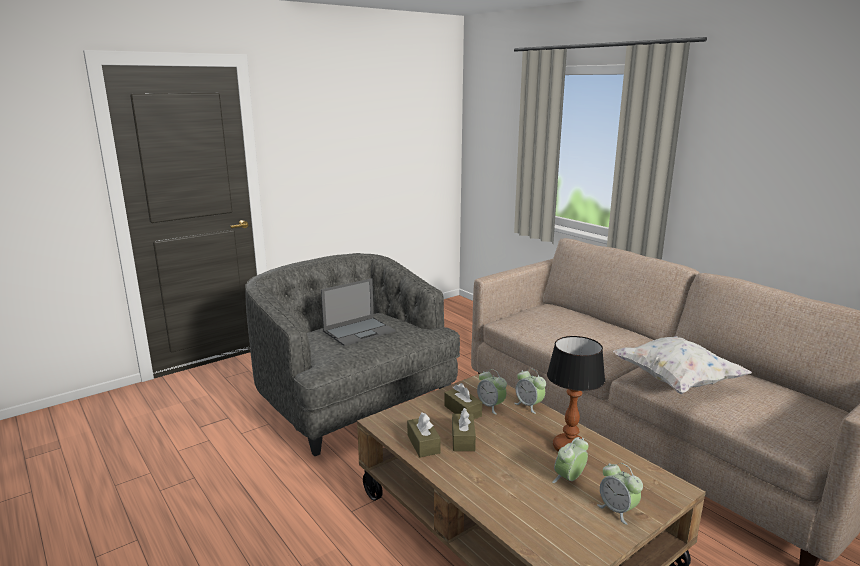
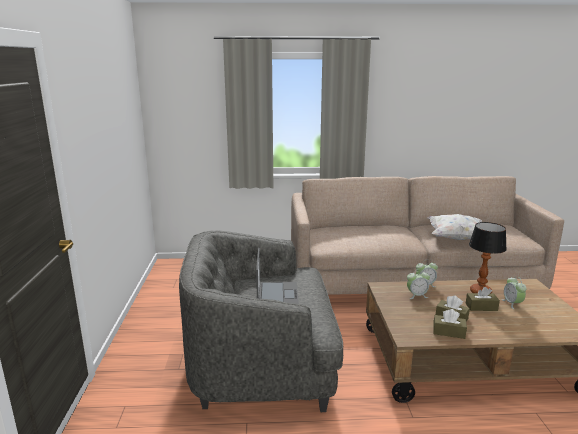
camera: 55 degrees left, 0 degrees up
brown tissue box [444,383,482,419] -> brown tissue box moved to [466,287,500,311]
alarm clock [597,463,643,525] -> none

